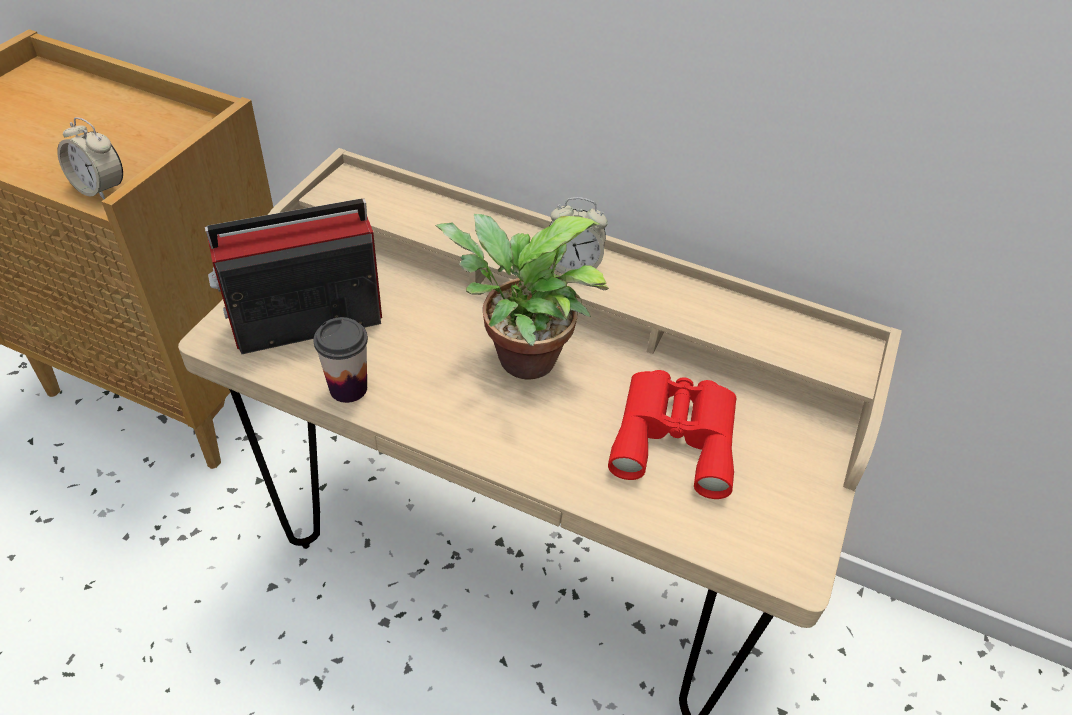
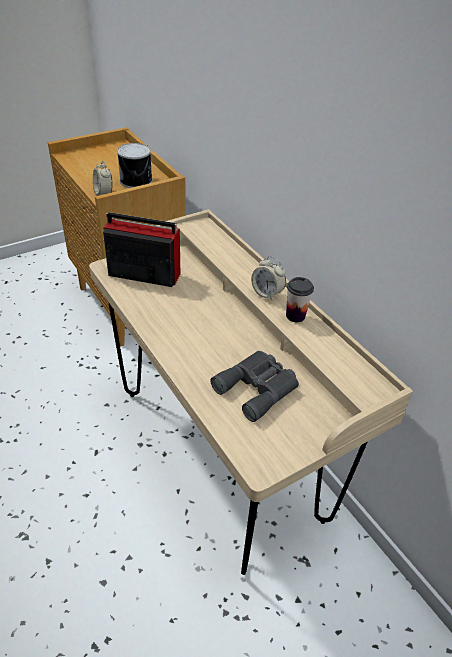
camera: 35 degrees right, 5 degrees down
cup [313,317,368,403] -> cup moved to [286,277,314,322]
potted plant [435,214,609,379] -> none
red binoculars [608,370,737,499] -> grey binoculars [210,351,299,422]
none -> can [117,143,152,188]

